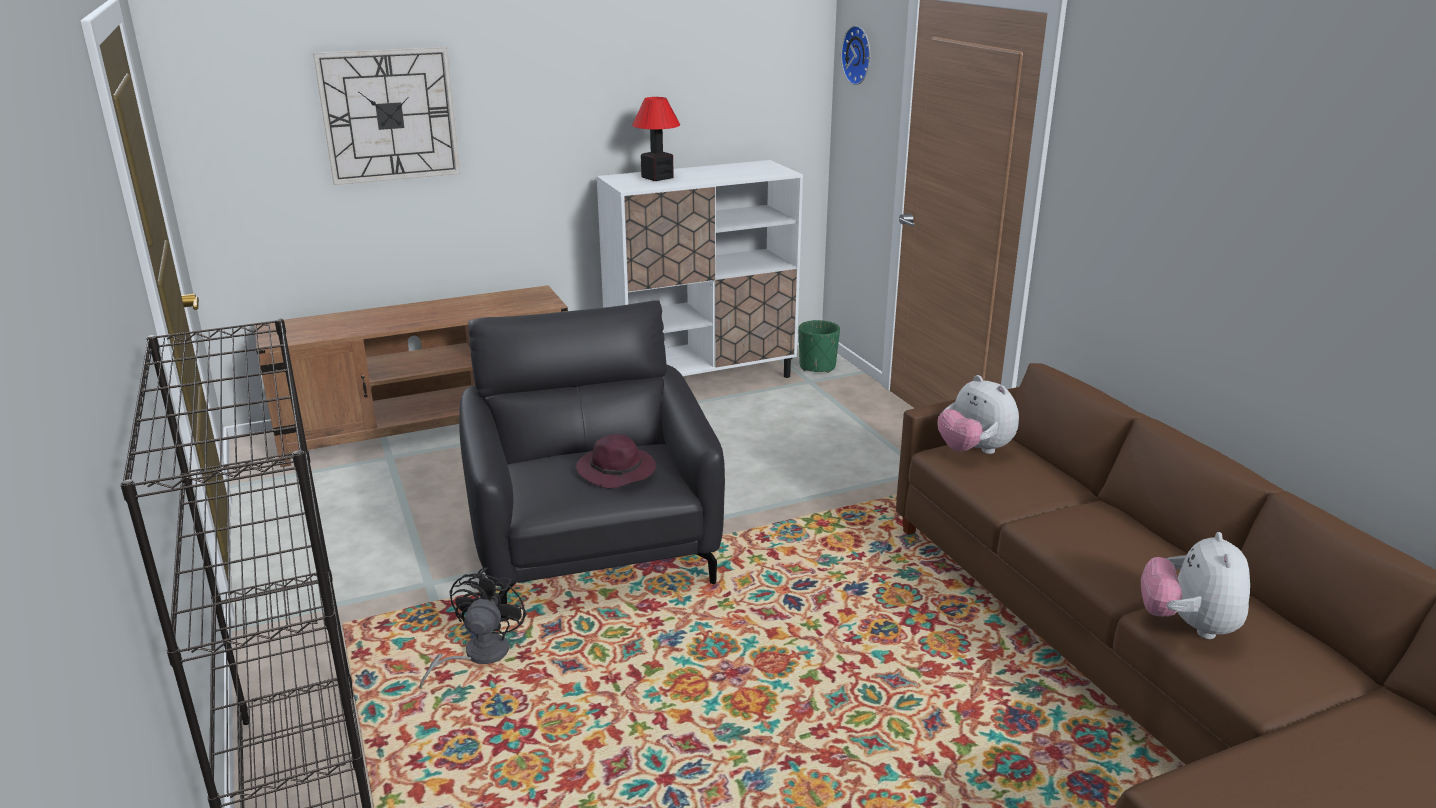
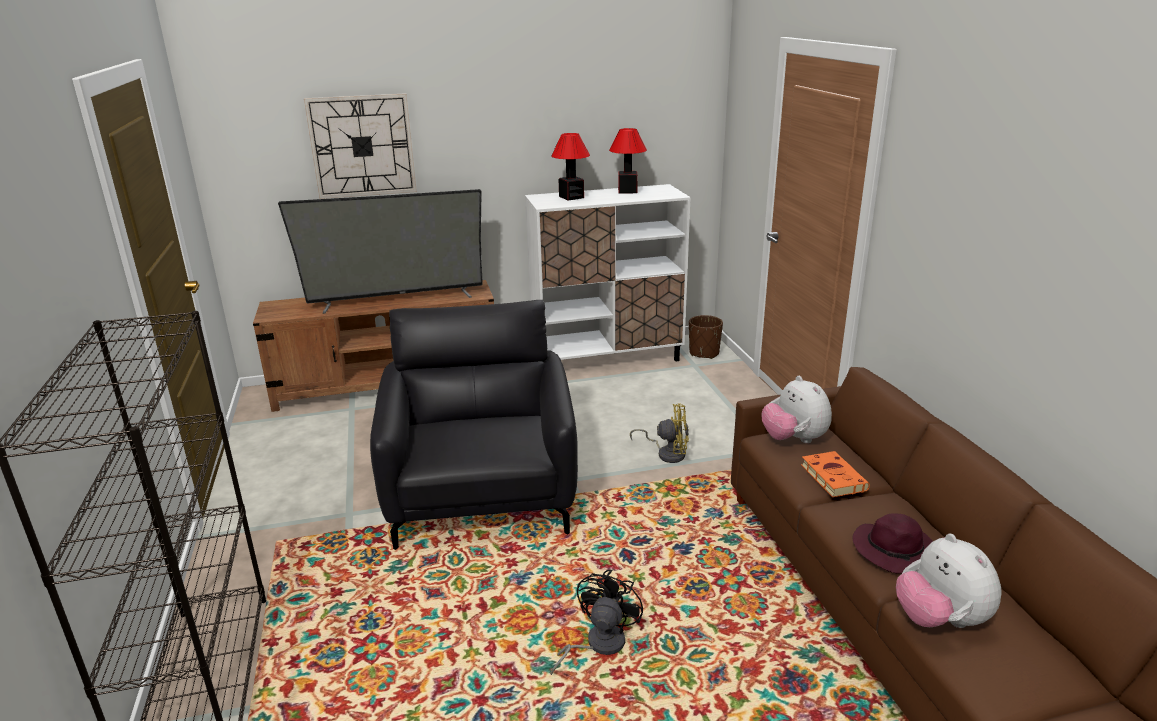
camera: 10 degrees right, 0 degrees up
black fan [420,567,527,689] -> black fan moved to [550,570,643,675]
purple hat [576,434,656,488] -> purple hat moved to [852,513,933,574]
green planter [799,320,840,373] -> brown planter [689,315,723,359]
wall clock [841,25,870,85] -> none
plush toy [1141,532,1250,639] -> plush toy turned 45 degrees counterclockwise [896,534,1002,628]
none -> television [278,189,483,314]
none -> table lamp [609,128,647,194]
none -> yellow fan [630,403,689,463]
none -> orange book [801,451,870,497]

